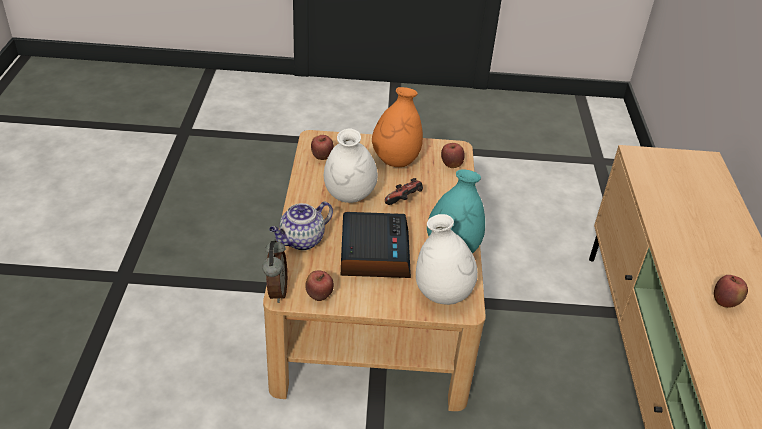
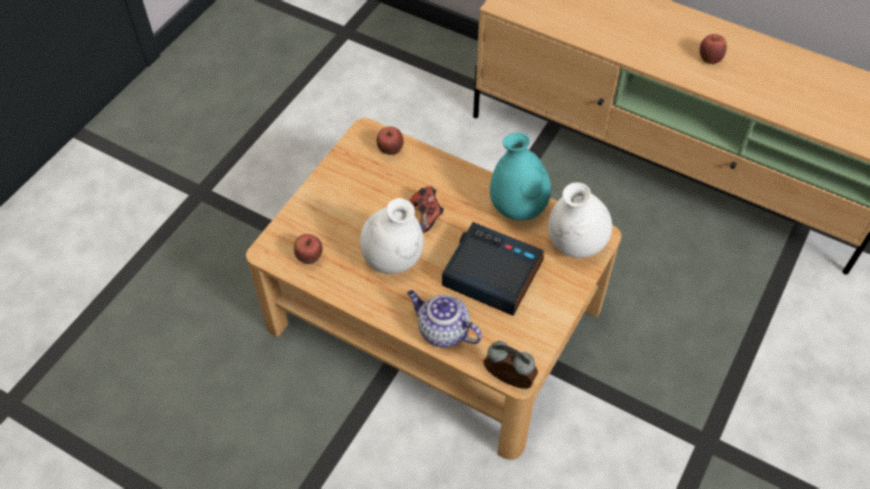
camera: 60 degrees left, 15 degrees up
teapot [269,202,333,250] -> teapot turned 135 degrees clockwise [407,290,482,348]
apple [305,270,334,301] -> none
orange vase [372,87,423,167] -> none

